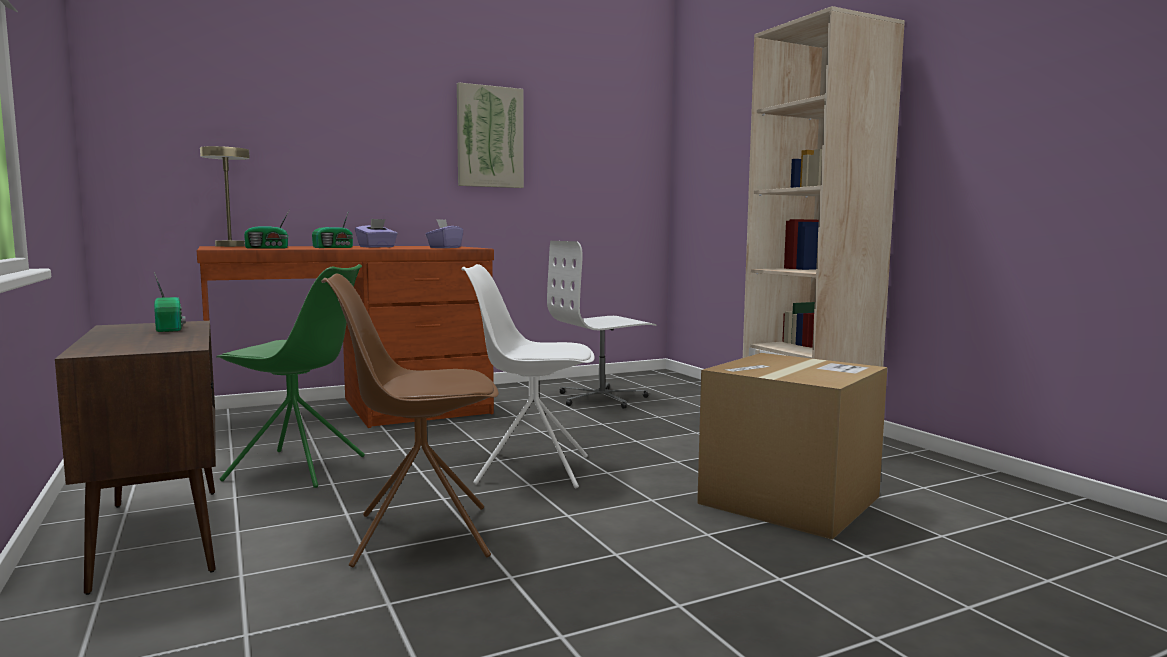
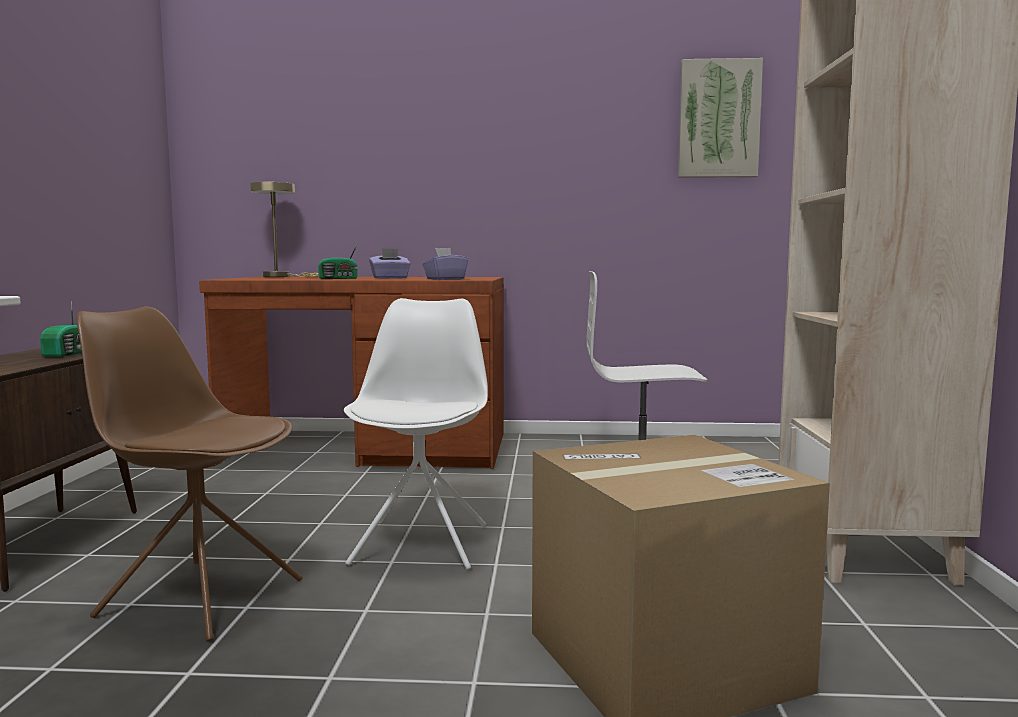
camera: 30 degrees right, 0 degrees up
green chair [216,264,365,488] -> none
radio [244,211,289,249] -> none
picture [457,82,524,188] -> picture moved to [678,58,763,178]
white chair [461,264,595,488] -> white chair turned 60 degrees clockwise [344,298,488,570]

